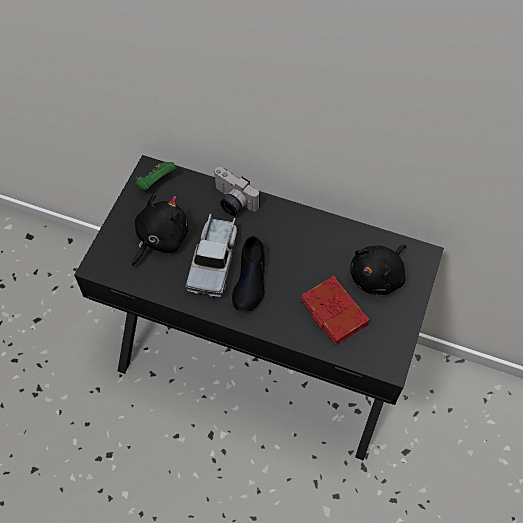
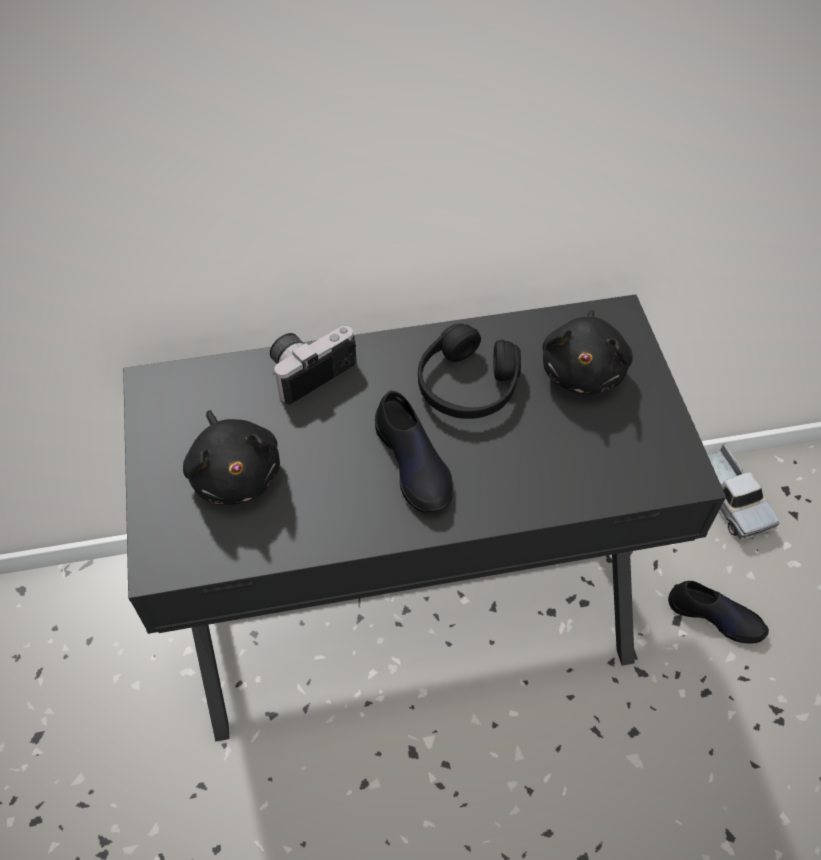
camera: 30 degrees left, 5 degrees down
black plush toy [132,193,188,267] -> black plush toy turned 150 degrees clockwise [183,410,280,505]
green game controller [136,162,176,190] -> none
toy truck [185,213,237,297] -> toy truck moved to [707,444,780,539]
camera [214,167,260,216] -> camera turned 135 degrees clockwise [270,326,357,404]
red book [301,275,370,345] -> none
none -> black headphones [418,324,521,419]
none -> black shoe [668,581,769,643]

